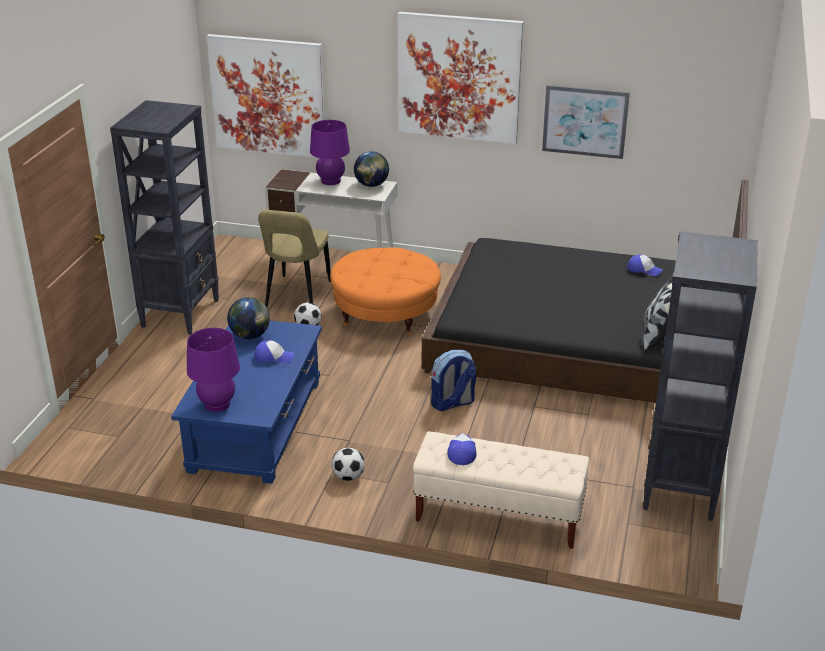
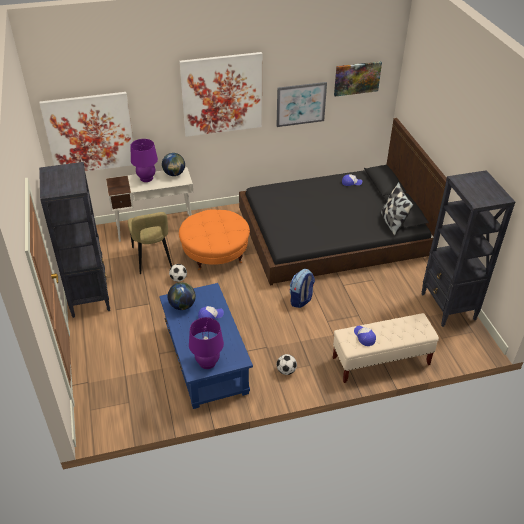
camera: 30 degrees left, 10 degrees up
none -> picture [334,61,382,97]

